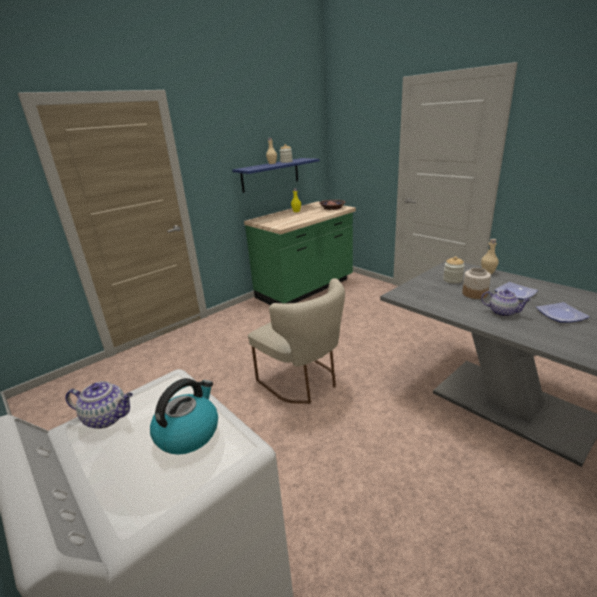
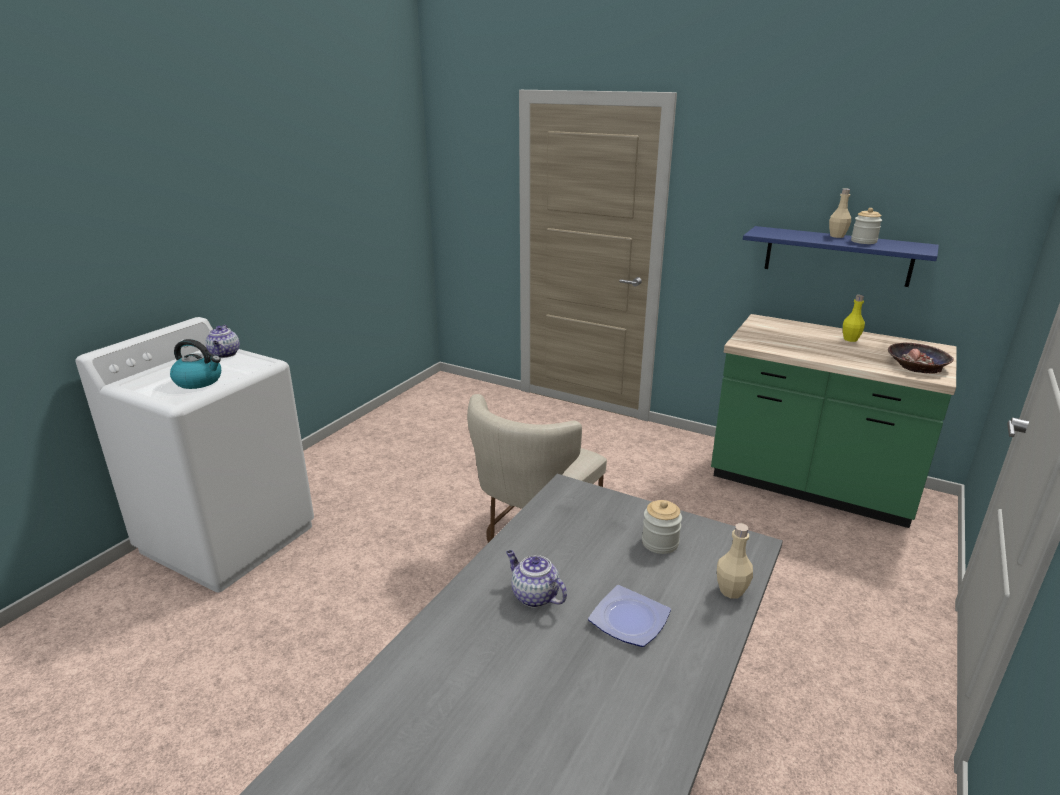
camera: 70 degrees right, 0 degrees up
jar [462,268,491,299] -> none
teapot [481,289,530,317] -> teapot turned 120 degrees clockwise [506,550,567,608]
plate [536,302,590,323] -> none

